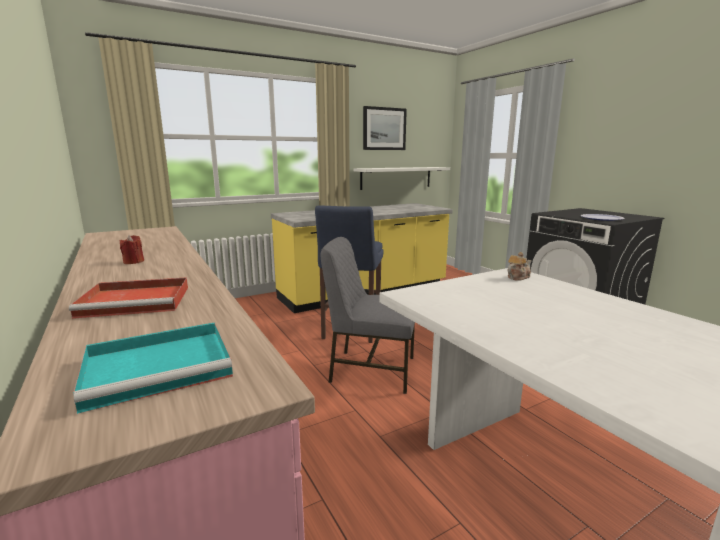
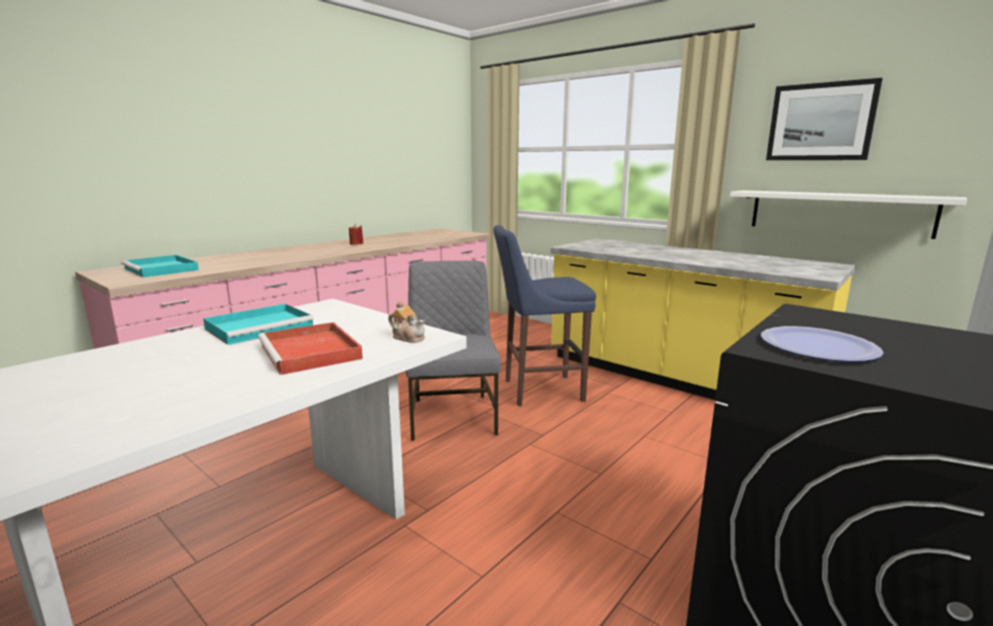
camera: 70 degrees right, 0 degrees up
red tray [69,277,188,319] -> red tray moved to [258,322,363,375]
none -> turquoise tray [203,304,314,345]

